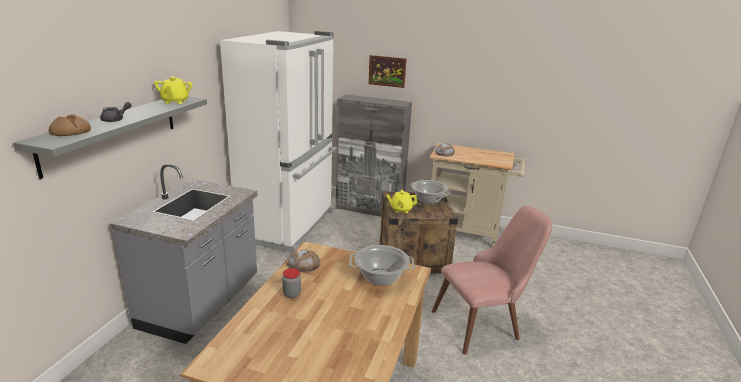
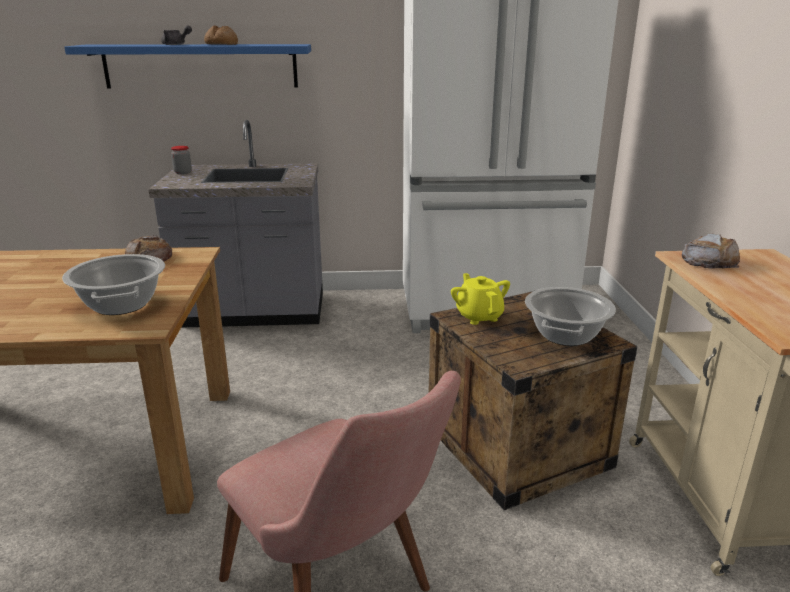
camera: 70 degrees right, 0 degrees up
grey shelf [13,97,207,179] -> blue shelf [64,44,311,89]
bread [49,114,91,136] -> bread moved to [204,26,238,45]
yellow teapot [154,77,192,104] -> none
jar [282,268,301,298] -> jar moved to [171,146,192,174]
grey cabinet [336,94,412,217] -> none
picture [368,55,406,88] -> none

